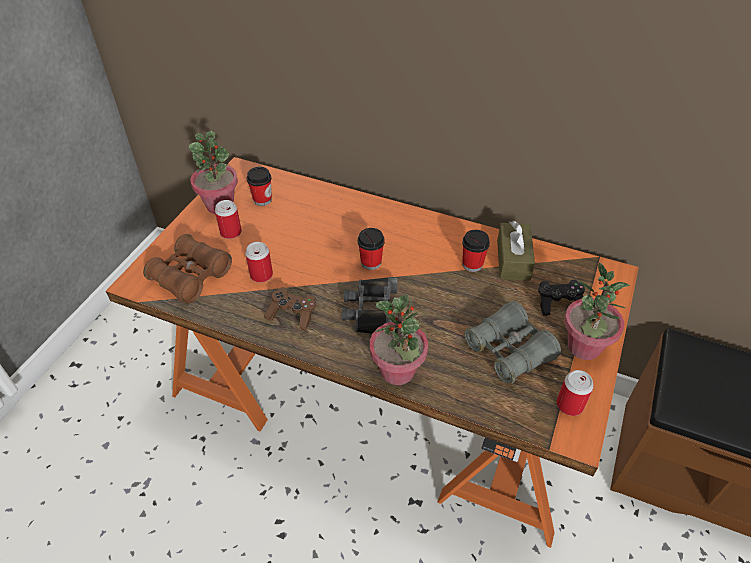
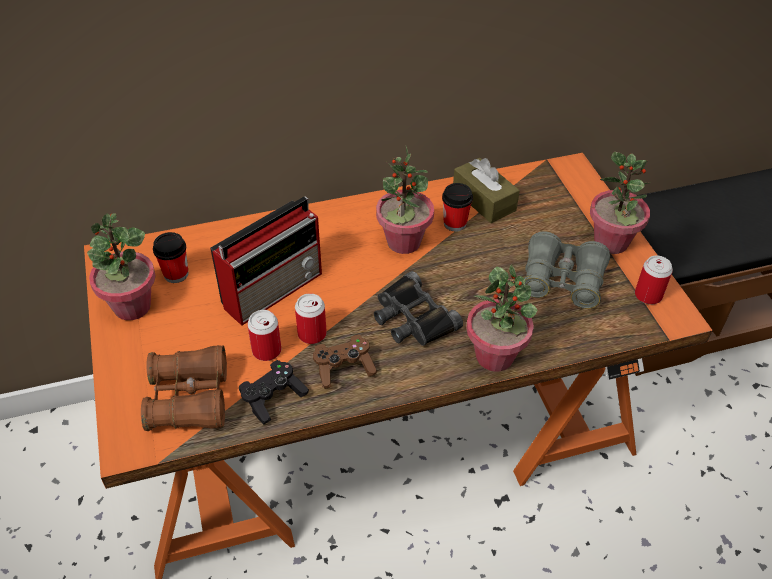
camera: 40 degrees left, 0 degrees up
can [215,200,242,239] -> can moved to [295,293,327,344]
cup [358,228,385,270] -> none
black game controller [538,280,585,316] -> black game controller moved to [239,360,309,425]
none -> radio [210,196,322,326]
none -> potted plant [376,146,434,254]

